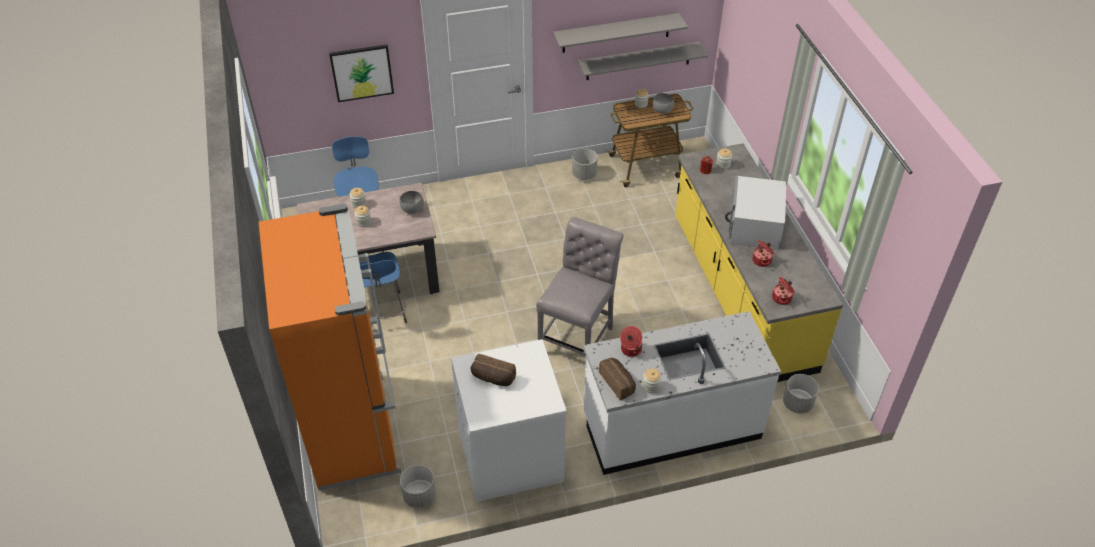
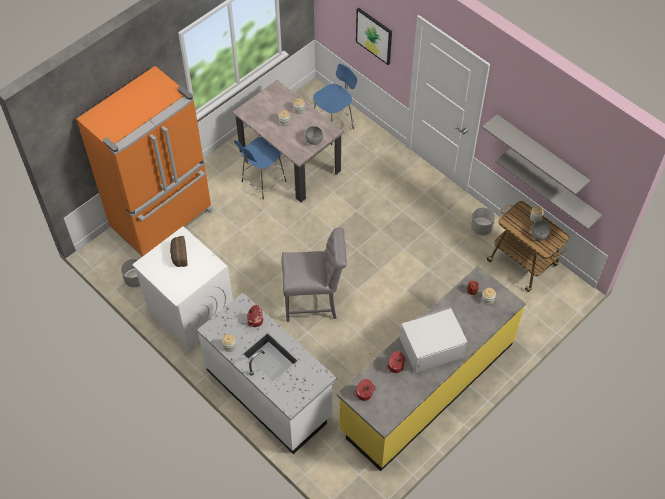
camera: 60 degrees right, 10 degrees up
bread [599,358,636,400] -> none
grey planter [783,374,819,414] -> none

